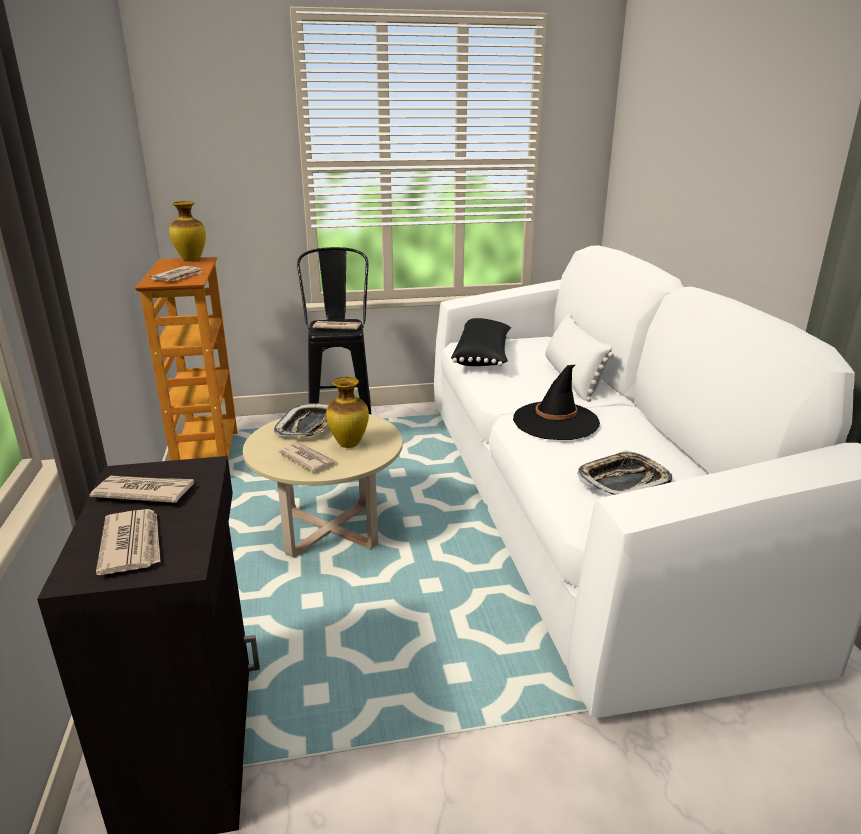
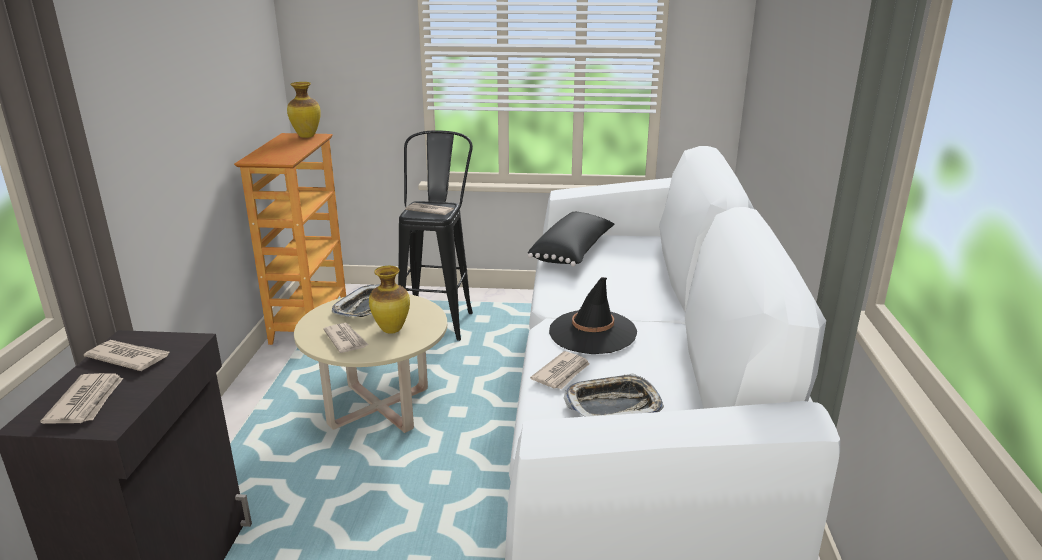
camera: 15 degrees right, 0 degrees up
newspaper [149,266,204,281] -> newspaper moved to [530,351,590,389]
white pillow [545,314,614,402] -> none

